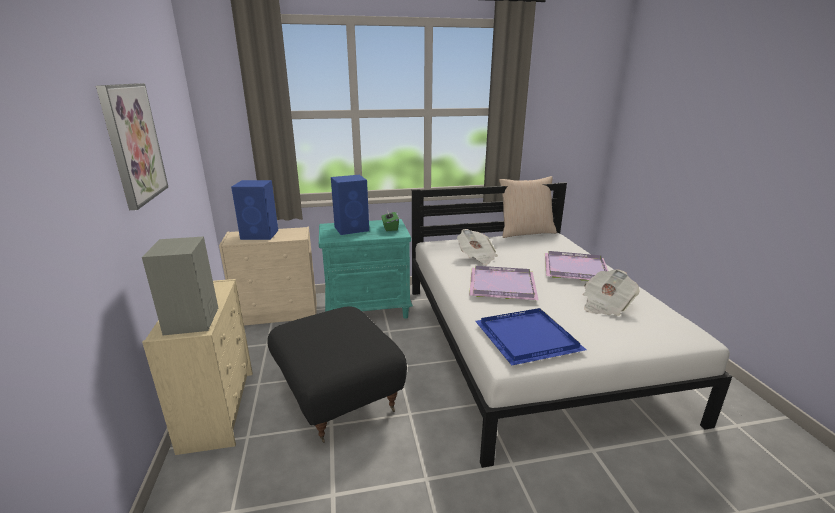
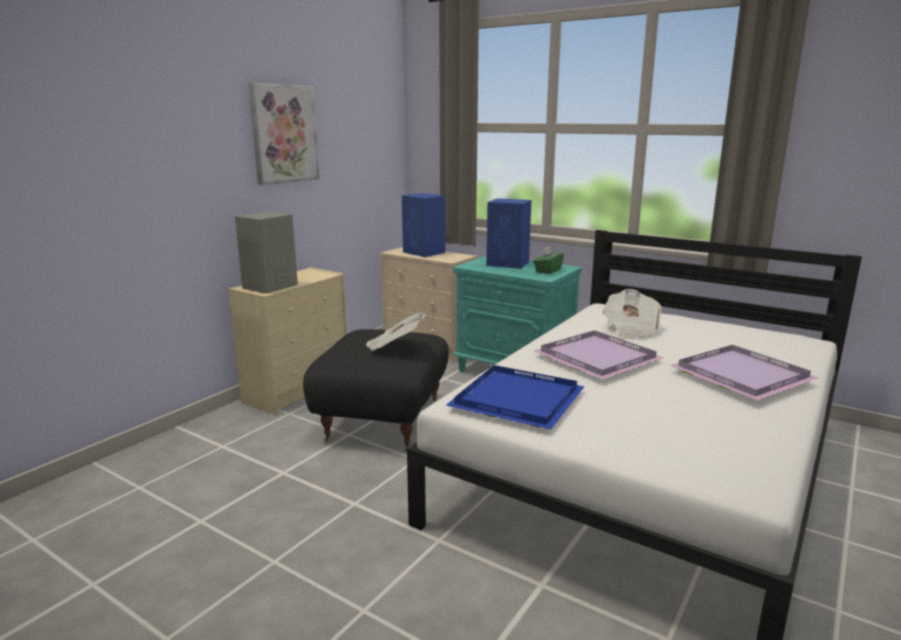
camera: 45 degrees right, 5 degrees down
beige pillow [499,176,557,238] -> none
newspaper [583,270,640,316] -> newspaper moved to [366,313,425,351]

